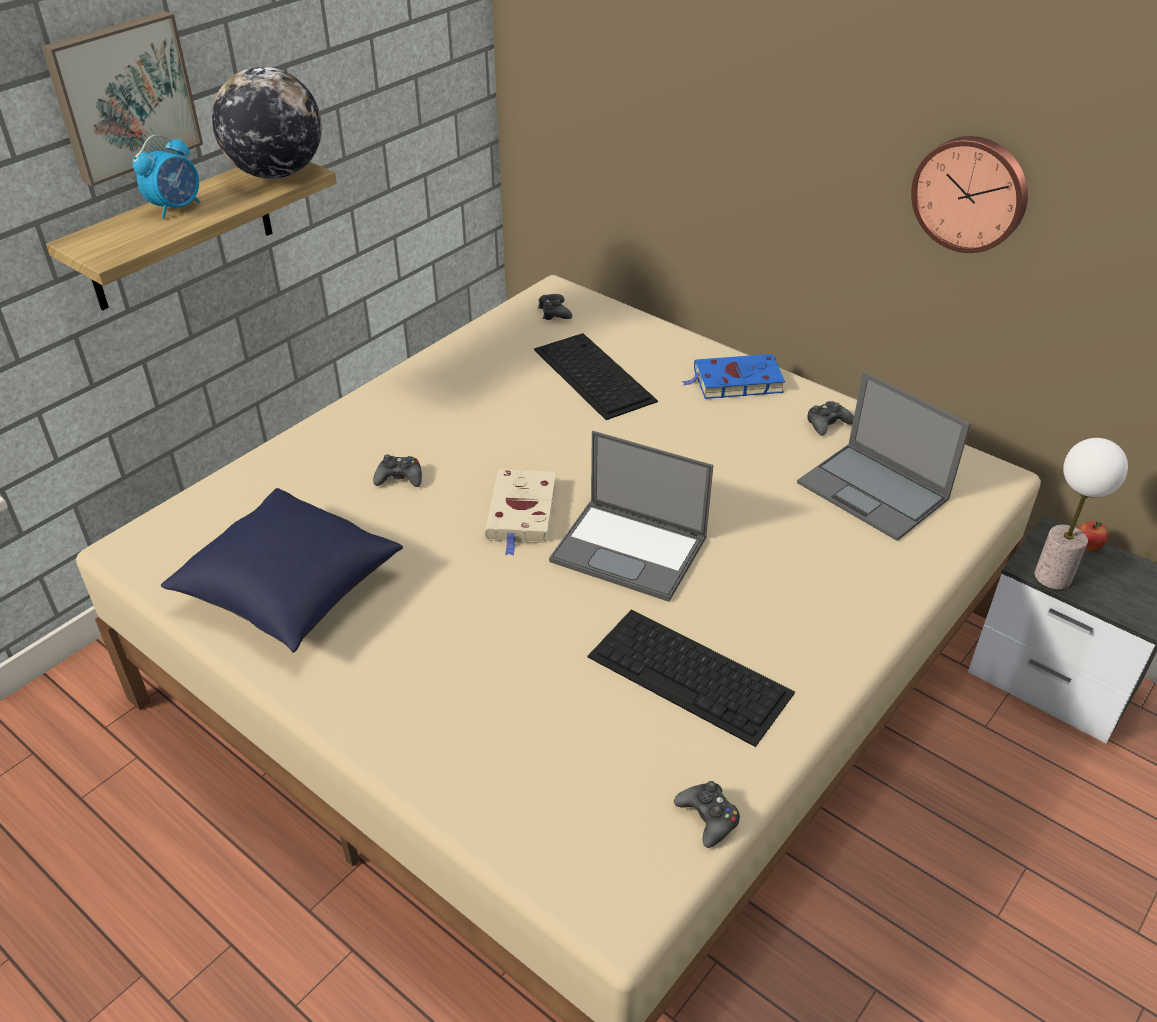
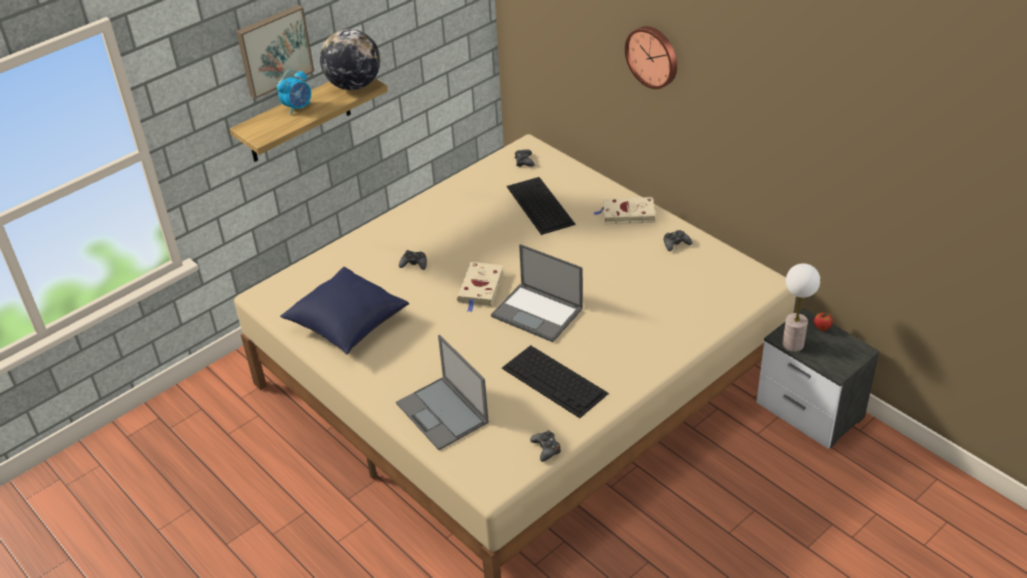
camera: 10 degrees right, 0 degrees up
blue book [682,354,785,399] -> beige book [594,197,655,224]
laptop [797,372,971,541] -> laptop moved to [396,335,489,450]
wall clock [911,136,1028,253] -> wall clock moved to [625,26,677,89]

